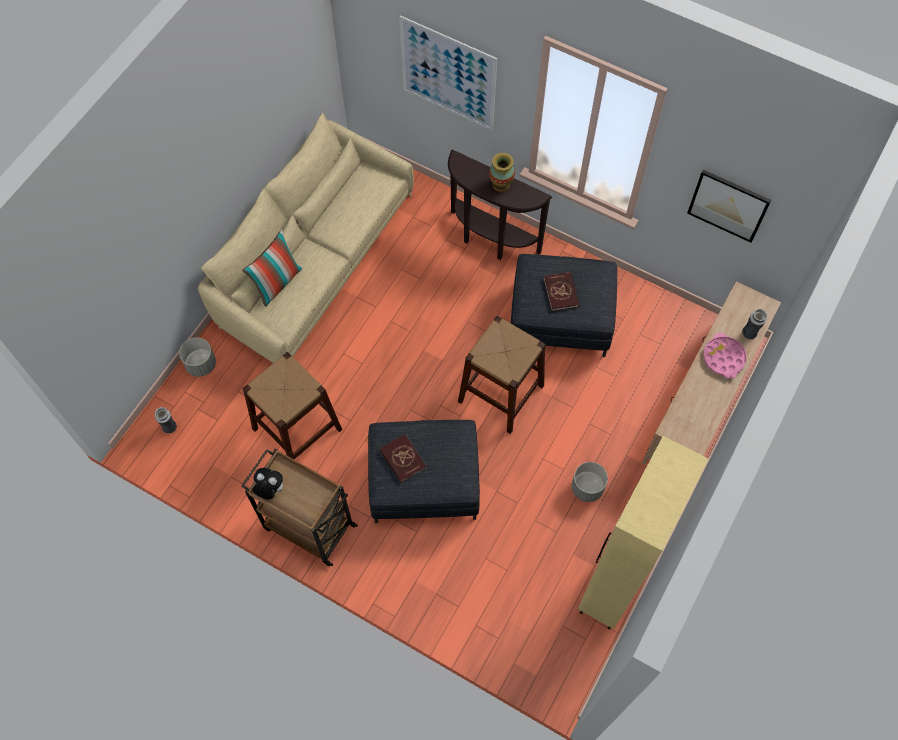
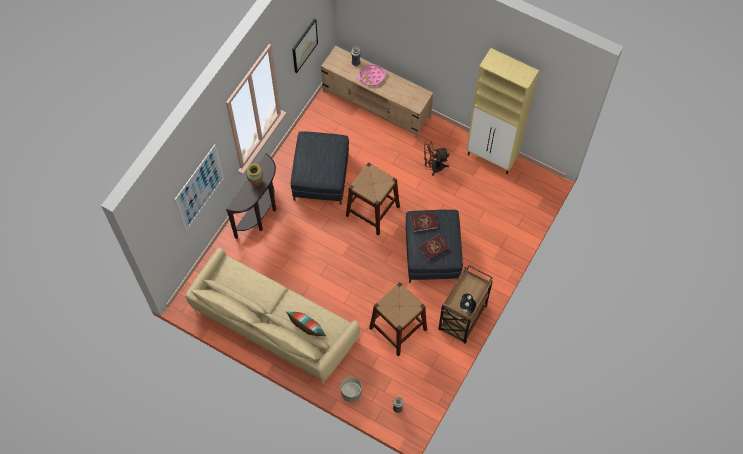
camera: 90 degrees left, 0 degrees up
red book [543,272,580,311] -> red book moved to [410,211,438,232]
grey planter [572,462,608,502] -> brown fan [424,141,449,176]

